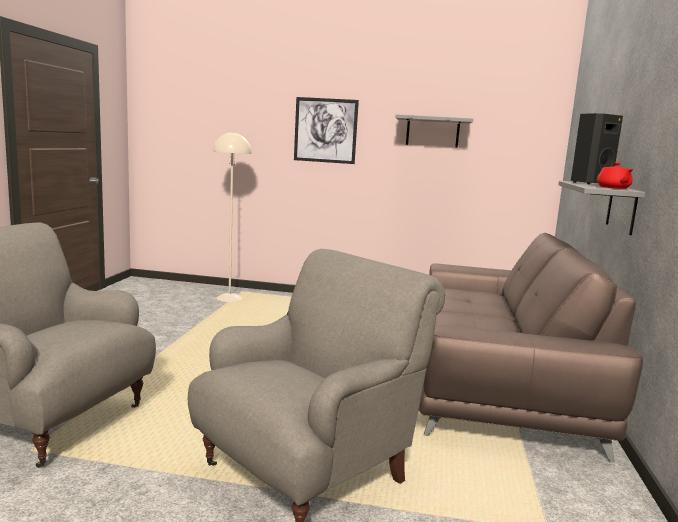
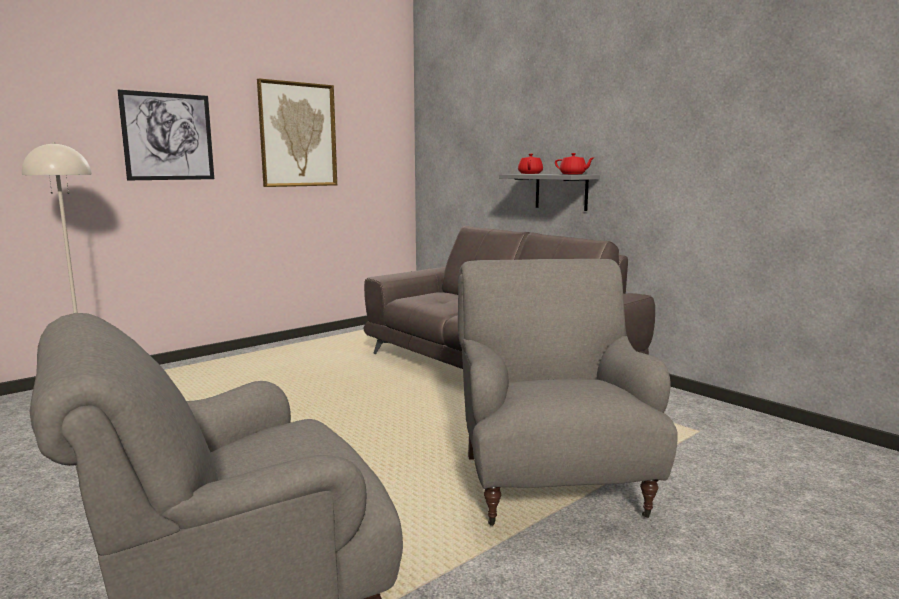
camera: 50 degrees left, 0 degrees up
grey shelf [395,114,473,148] -> picture [257,78,337,187]
black speaker [571,113,623,184] -> red teapot [518,154,543,174]

